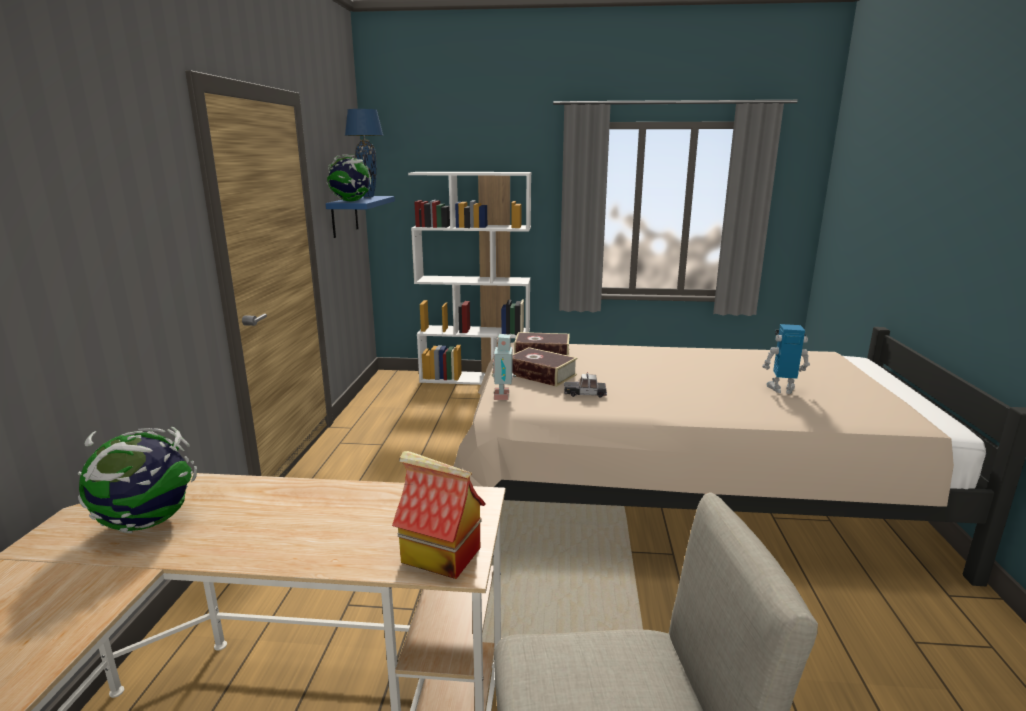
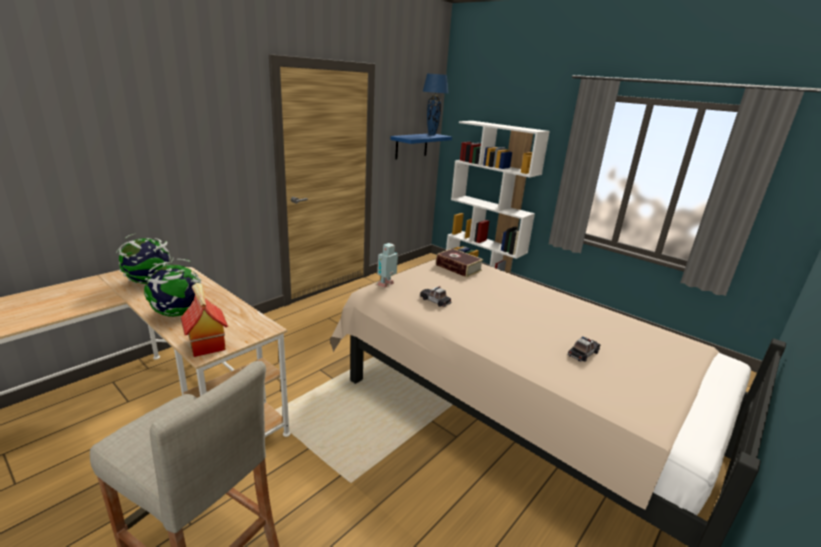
camera: 35 degrees right, 5 degrees up
globe [327,155,371,201] -> globe moved to [144,259,201,317]
book [513,347,578,387] -> none
toy robot [762,324,810,394] -> toy car [568,336,600,362]

